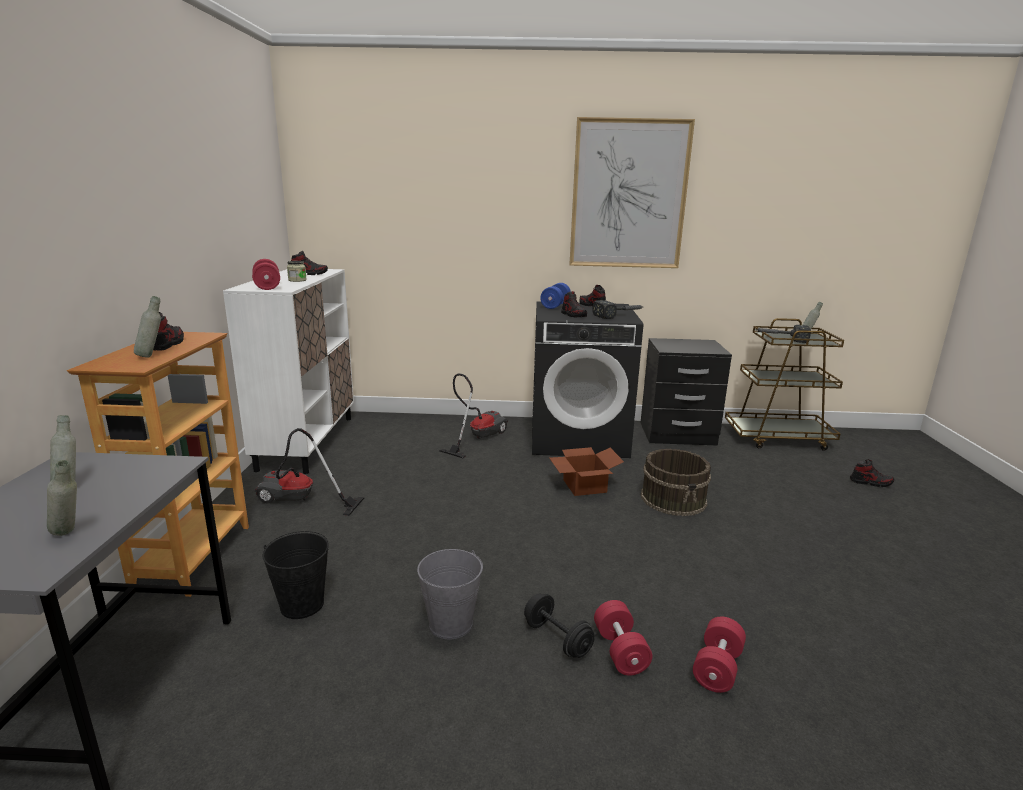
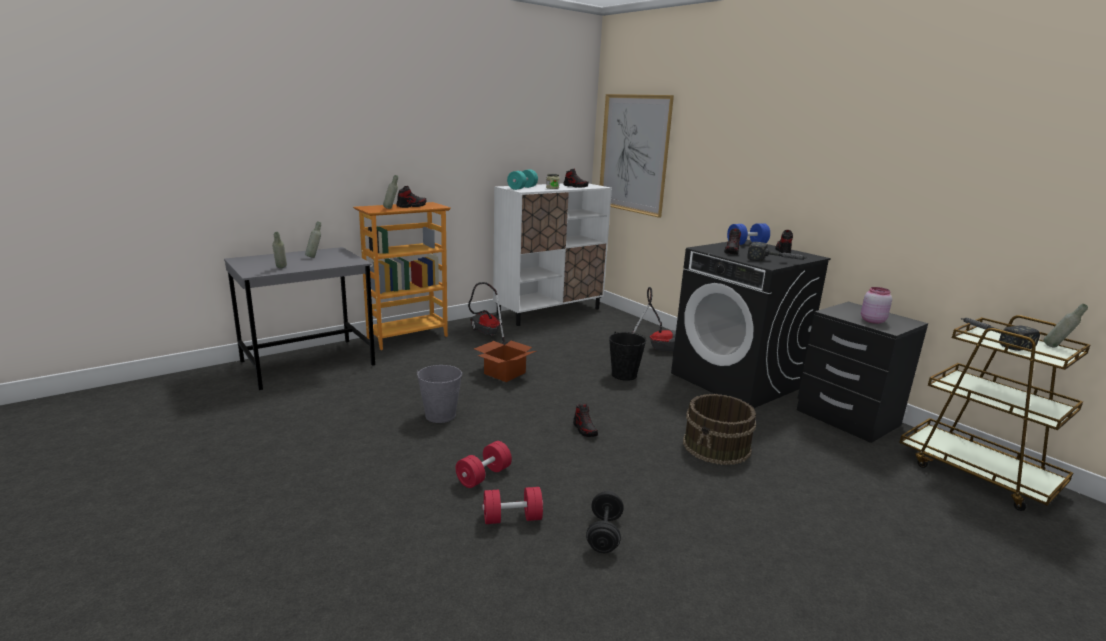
camera: 50 degrees right, 0 degrees up
red dumbbell [252,259,280,290] -> turquoise dumbbell [507,169,538,190]
black bucket [262,531,329,619] -> black bucket moved to [609,331,647,381]
black dumbbell [524,594,595,658] -> black dumbbell moved to [586,491,624,553]
cardboard box [549,447,624,496] -> cardboard box moved to [474,341,536,382]
picture [569,117,695,268] -> picture moved to [600,94,674,218]
shoe [850,459,894,487] -> shoe moved to [573,404,598,437]
none -> pink jar [861,287,892,324]

